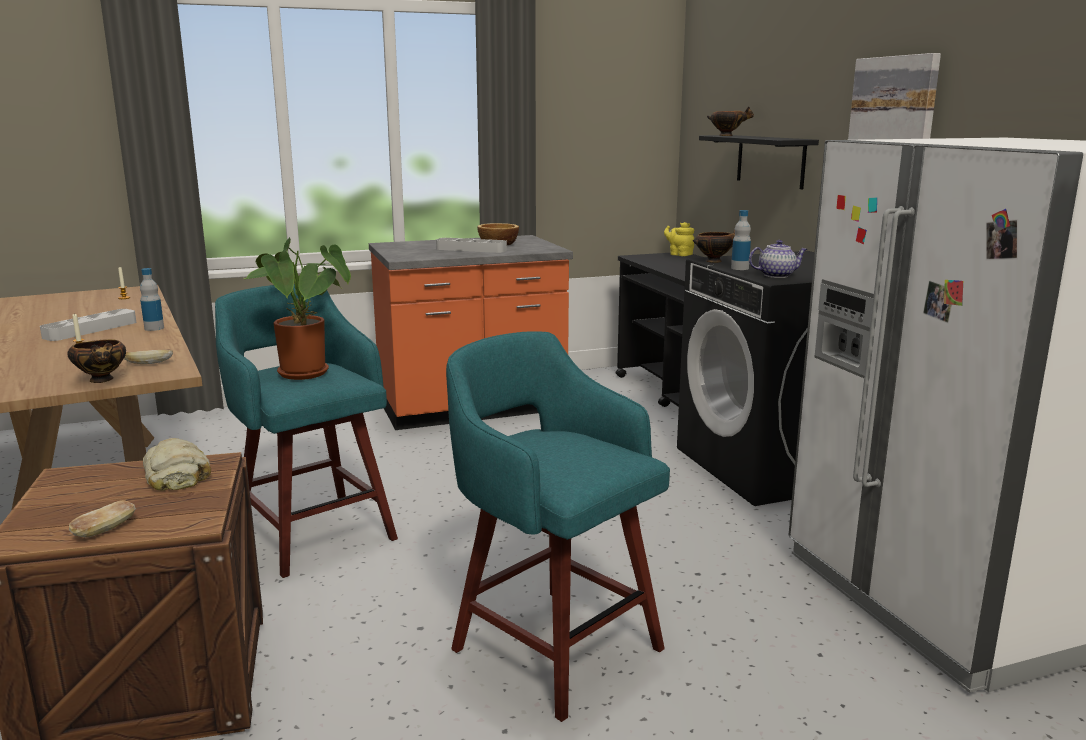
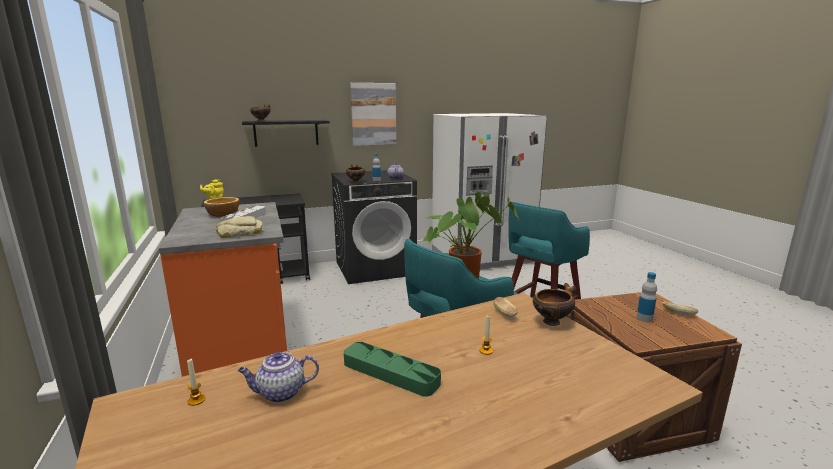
camera: 90 degrees left, 0 degrees up
grey tray [40,309,136,341] -> green tray [344,342,441,397]
bottle [140,268,164,331] -> bottle moved to [636,272,657,322]
bread [143,438,211,491] -> bread moved to [216,216,262,238]
none -> teapot [238,352,319,403]

